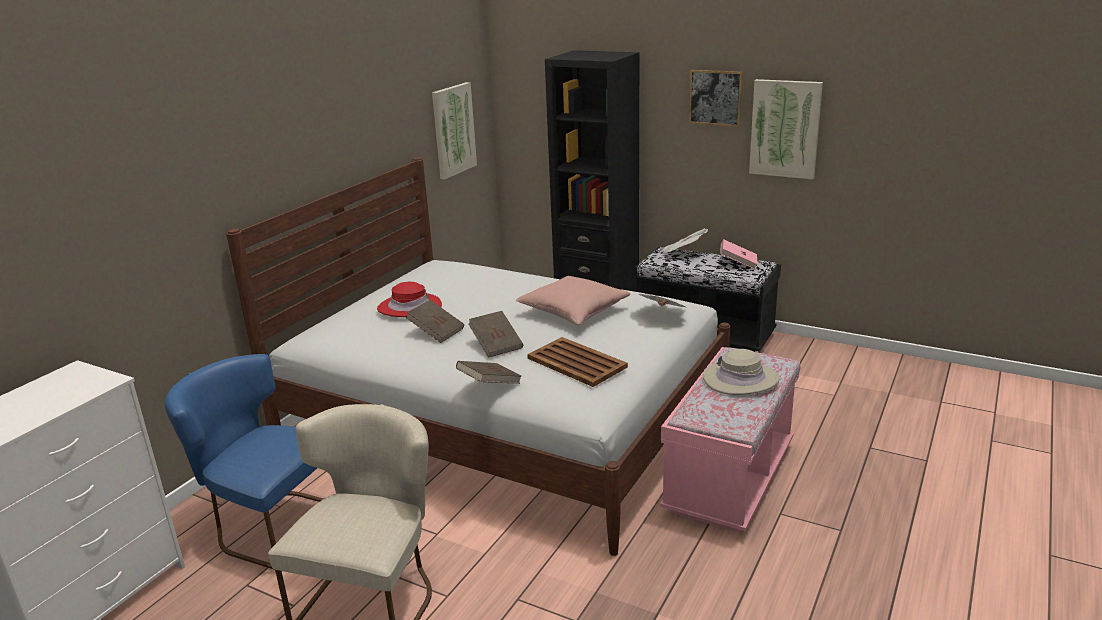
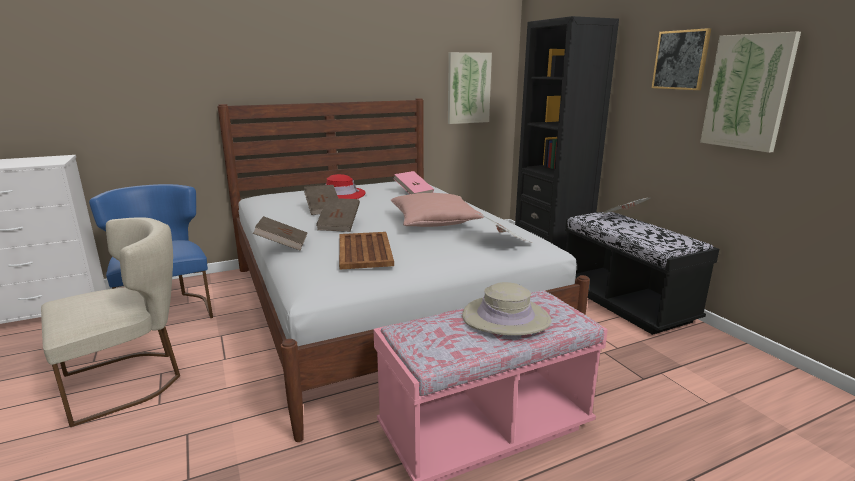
camera: 35 degrees right, 5 degrees down
pink book [720,239,758,269] -> pink book moved to [393,171,434,194]

